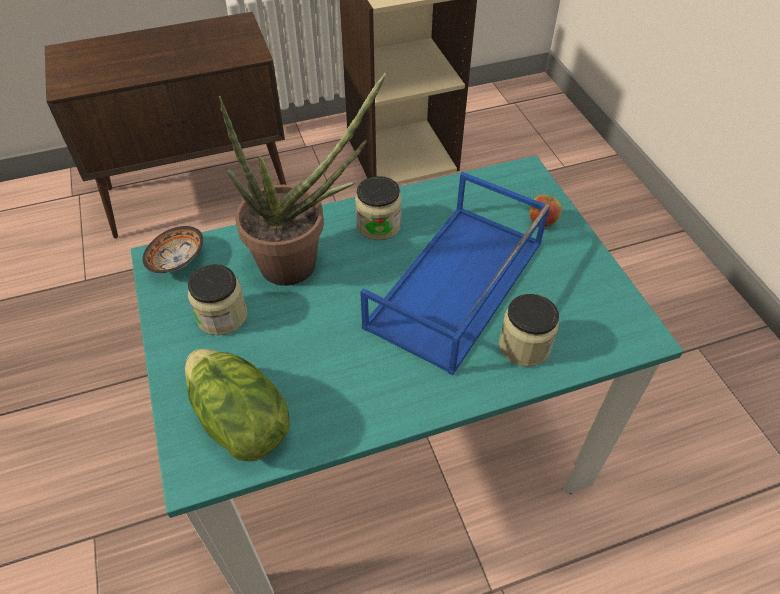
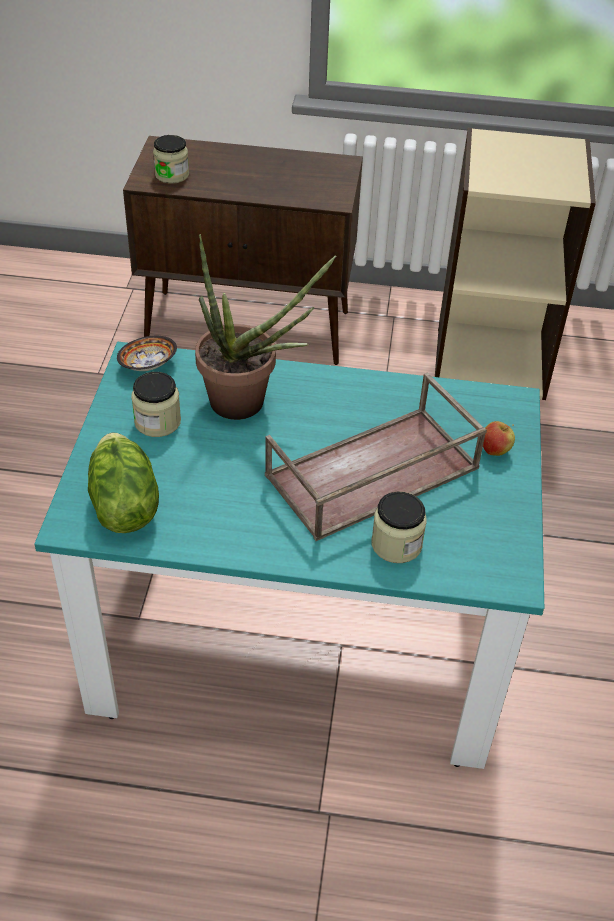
camera: 25 degrees right, 5 degrees down
jar [355,176,402,240] -> jar moved to [153,135,189,184]
blue tray [360,172,550,376] -> brown tray [265,372,487,541]

